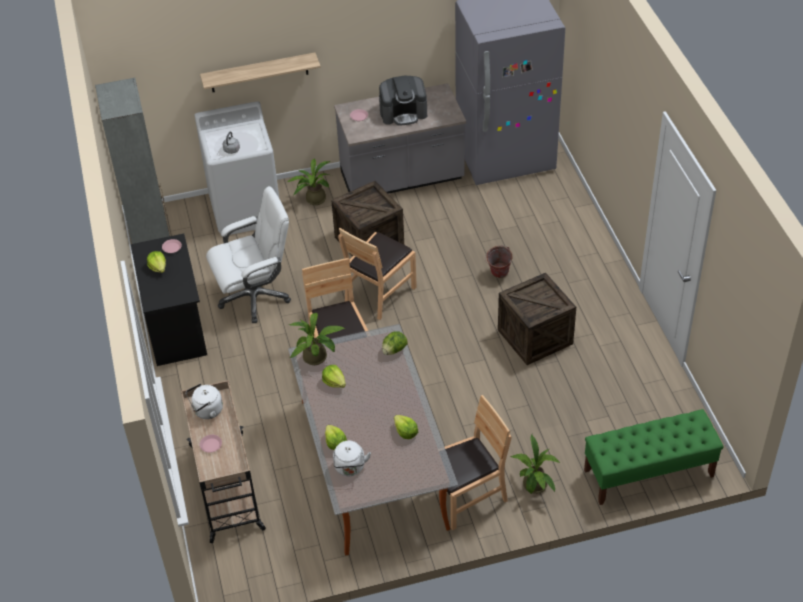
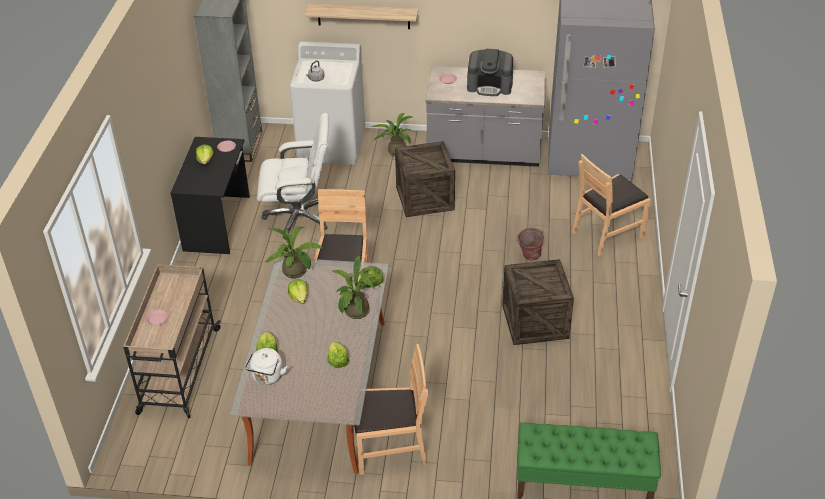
camera: 20 degrees right, 5 degrees down
white kettle [186,384,223,419] -> none
brown chair [338,228,417,320] -> brown chair moved to [572,154,651,256]
potted plant [511,435,560,494] -> potted plant moved to [332,255,375,319]

